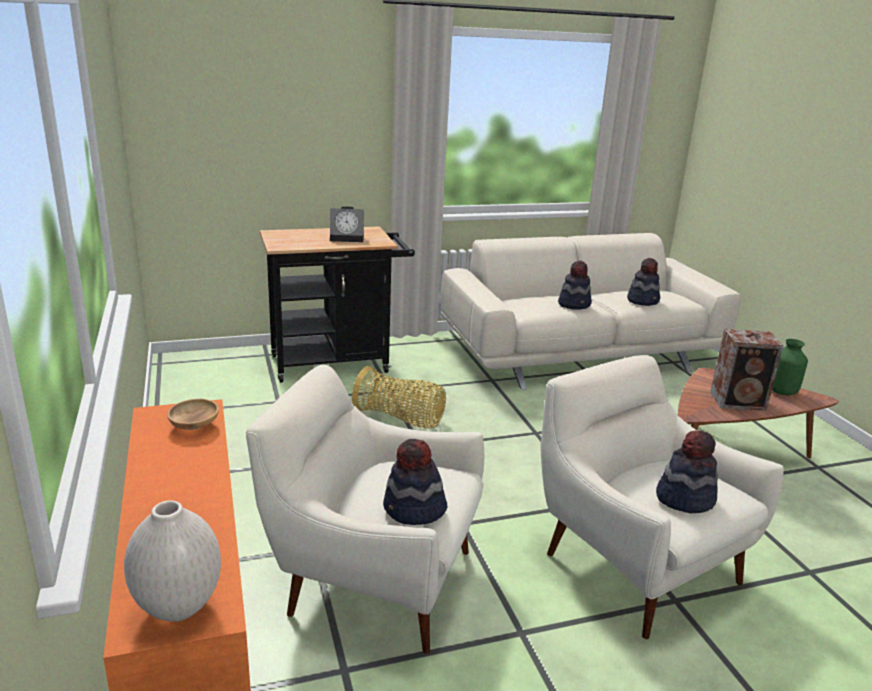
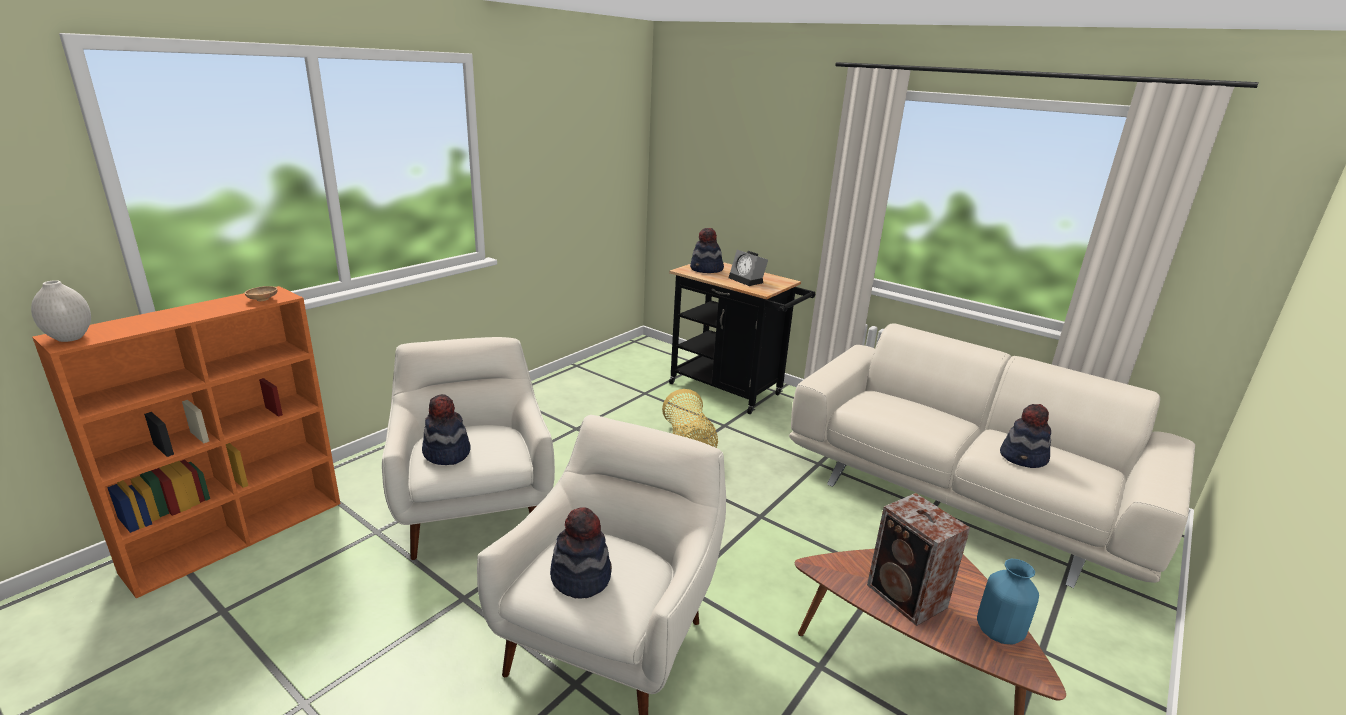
camera: 55 degrees right, 0 degrees up
hat [558,260,592,310] -> hat moved to [690,228,724,273]
green vase [772,339,808,396] -> blue vase [977,559,1039,644]

